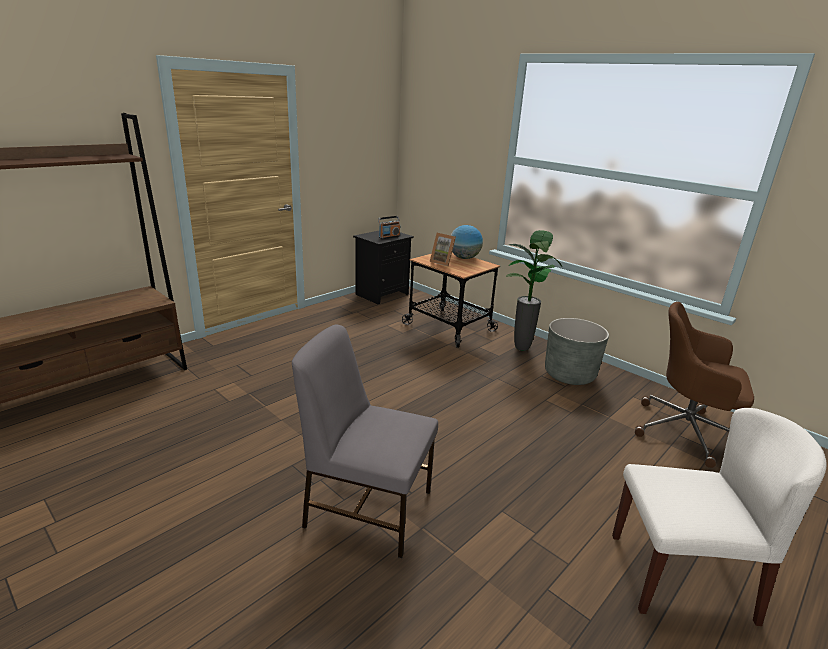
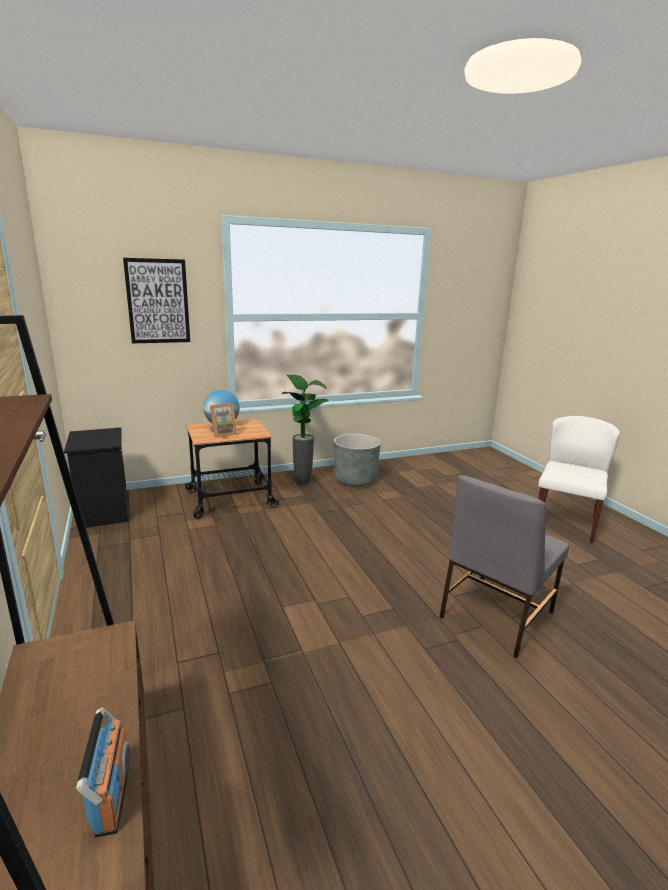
camera: 65 degrees left, 5 degrees down
radio [378,216,400,239] -> radio moved to [76,707,130,838]
brown office chair [635,302,754,468] -> none
none -> picture [123,258,190,343]

